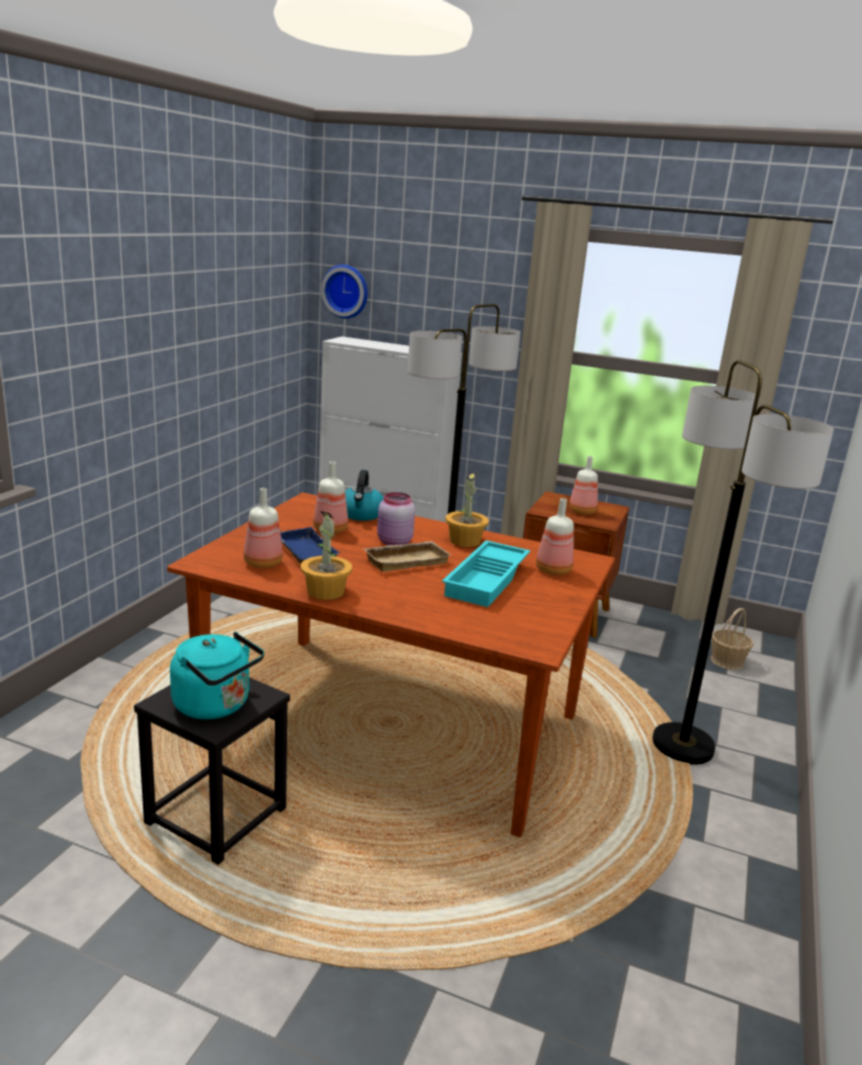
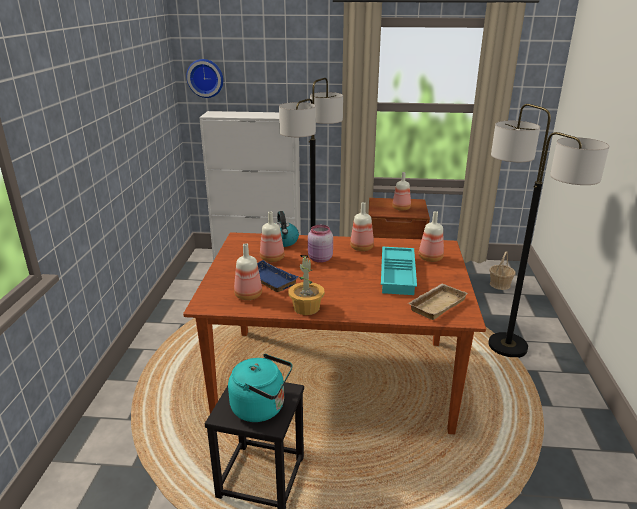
camera: 15 degrees left, 5 degrees up
beige tray [363,541,451,572] -> beige tray moved to [408,284,468,320]
potted plant [445,471,489,547] -> bottle [350,202,374,251]

